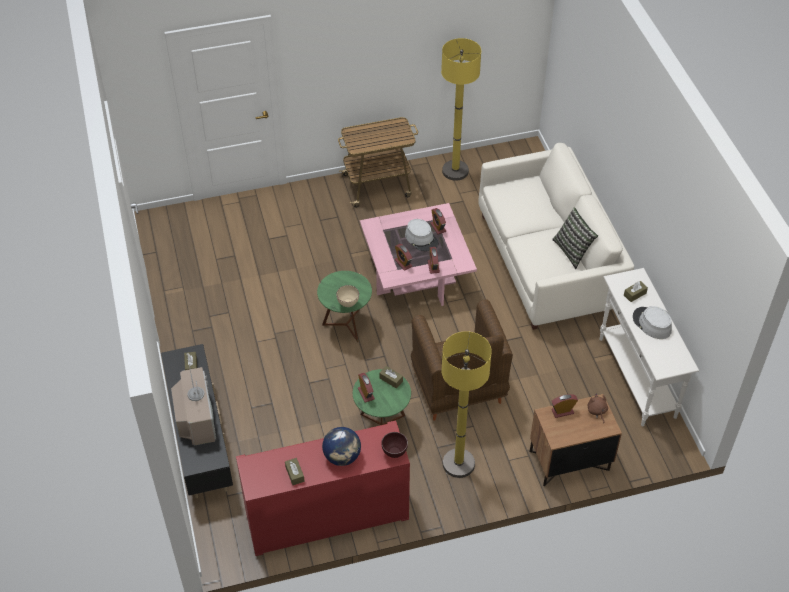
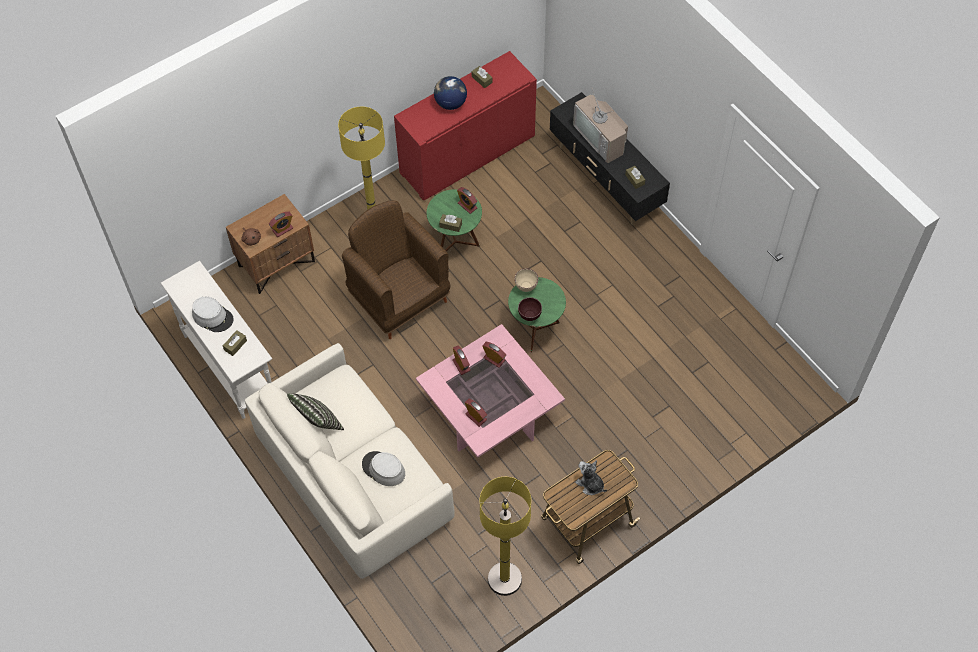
camera: 160 degrees right, 10 degrees up
brown bowl [381,432,408,458] -> brown bowl moved to [518,297,542,321]
grey hat [405,219,438,251] -> grey hat moved to [362,451,405,486]
none -> plush toy [575,460,607,495]

